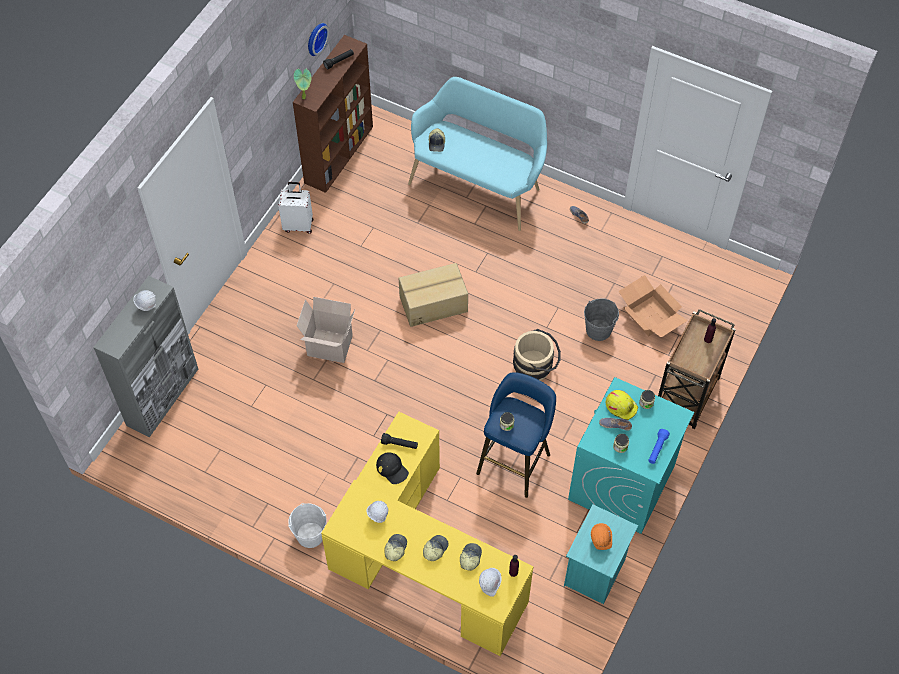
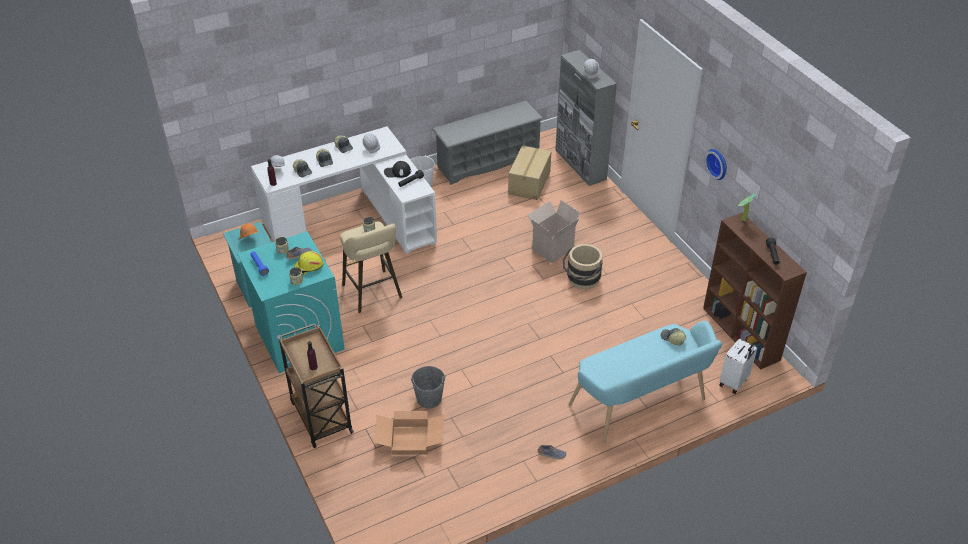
camera: 125 degrees right, 15 degrees down
white suitcase [278,182,313,234] -> white suitcase moved to [719,339,757,394]
wall clock [308,23,329,56] -> wall clock moved to [705,149,727,180]
yellow desk [321,411,534,656] -> white desk [251,127,437,254]
cardboard box [399,263,468,327] -> cardboard box moved to [508,145,552,200]
blue stool [476,372,556,498] -> beige stool [340,221,402,313]
beige bucket [513,329,561,381] -> beige bucket moved to [563,244,603,289]
none -> grey shoe rack [432,101,543,185]

